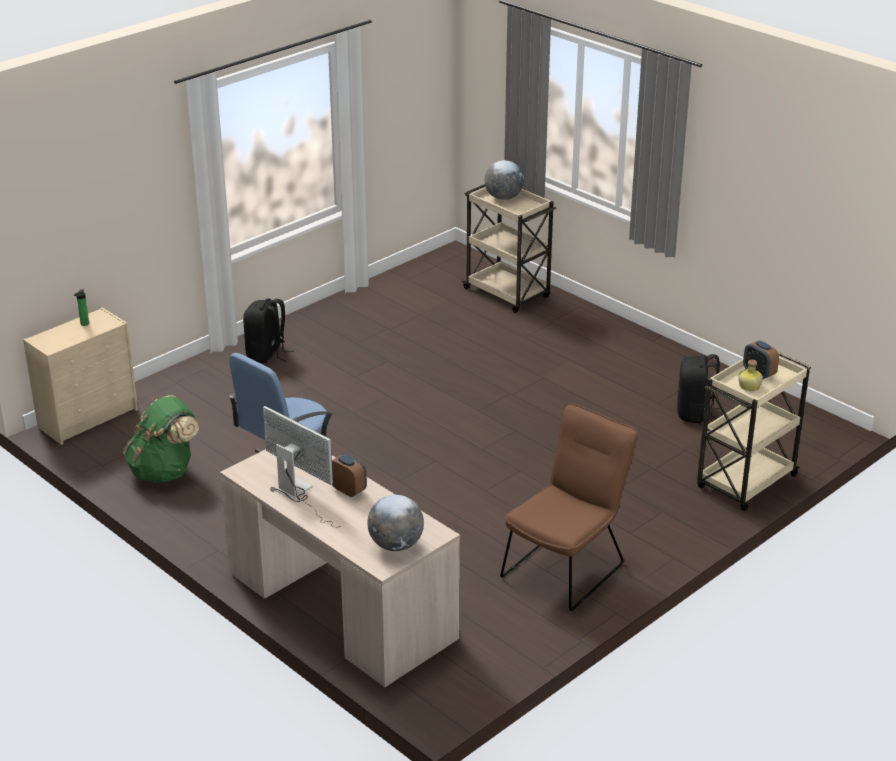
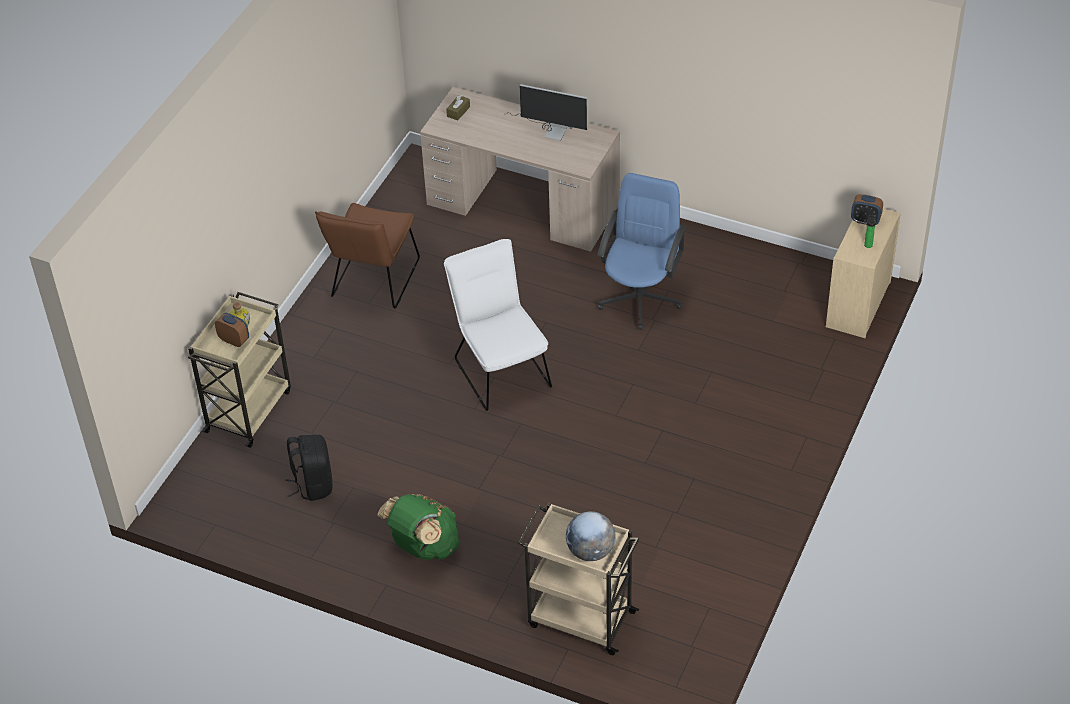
camera: 160 degrees right, 15 degrees up
green backpack [123,395,199,483] -> green backpack moved to [377,494,460,560]
black backpack [243,299,294,363] -> none
alarm clock [331,454,367,497] -> alarm clock moved to [851,194,883,225]
globe [367,495,424,551] -> brown tissue box [446,95,470,121]
none -> white chair [444,239,552,411]

